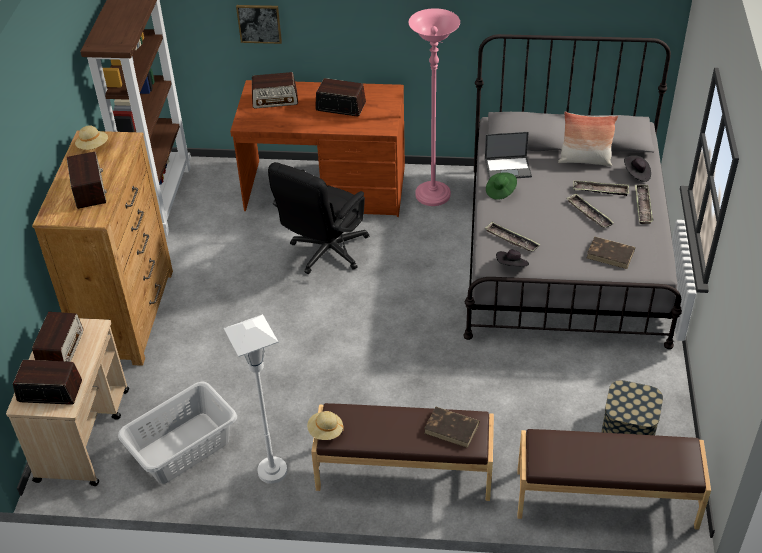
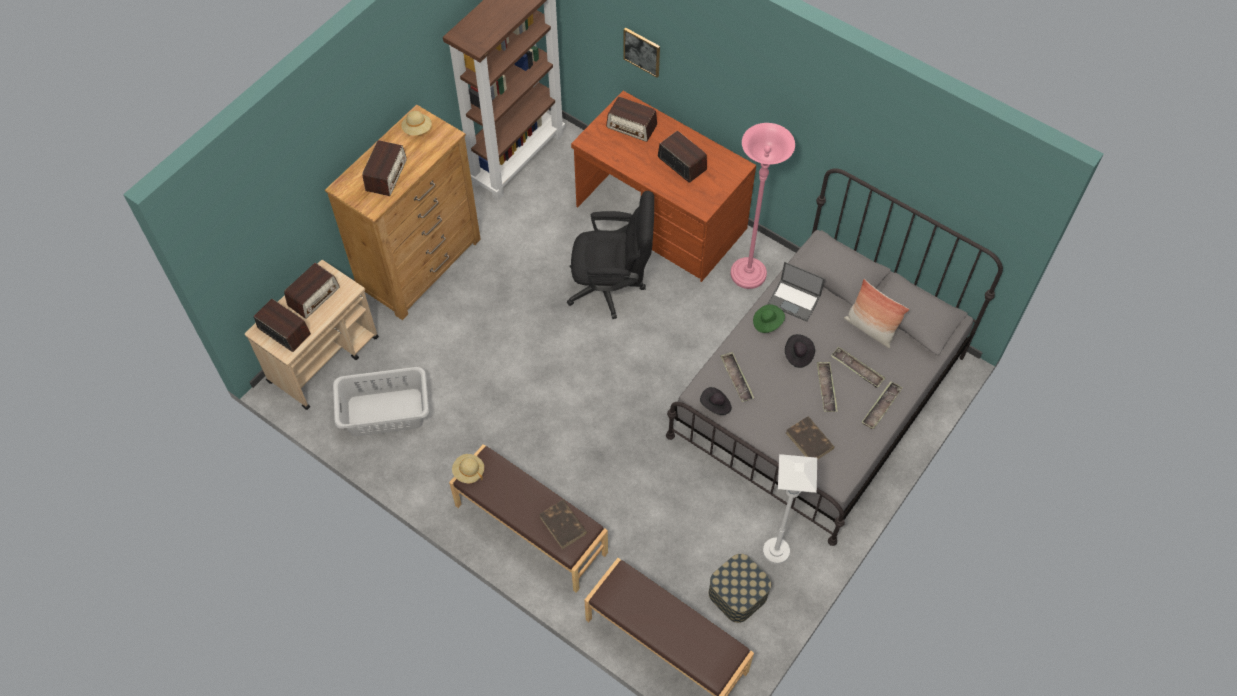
camera: 30 degrees right, 15 degrees up
white floor lamp [224,314,287,484] -> white floor lamp moved to [763,454,817,564]
black office chair [268,162,369,274] -> black office chair turned 150 degrees counterclockwise [567,191,654,319]
black hat [624,155,651,182] -> black hat moved to [785,334,815,368]

